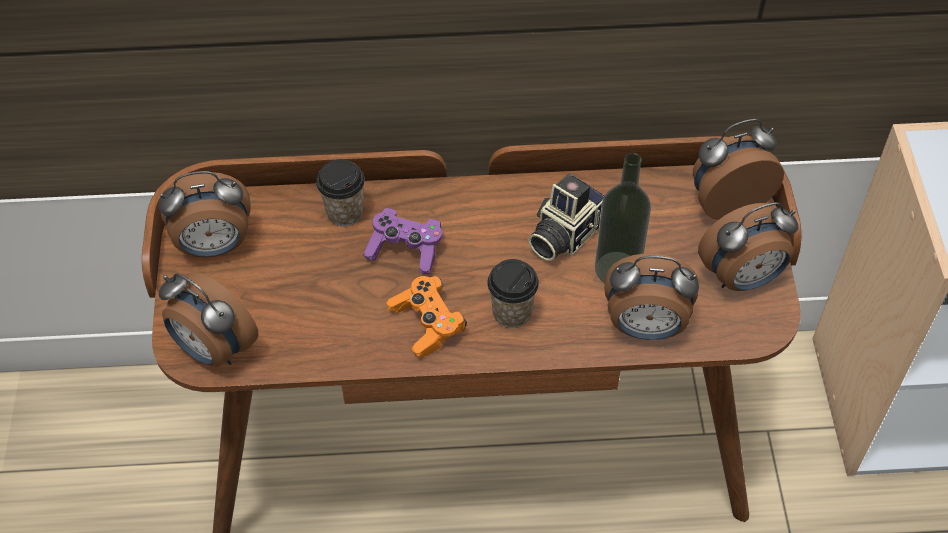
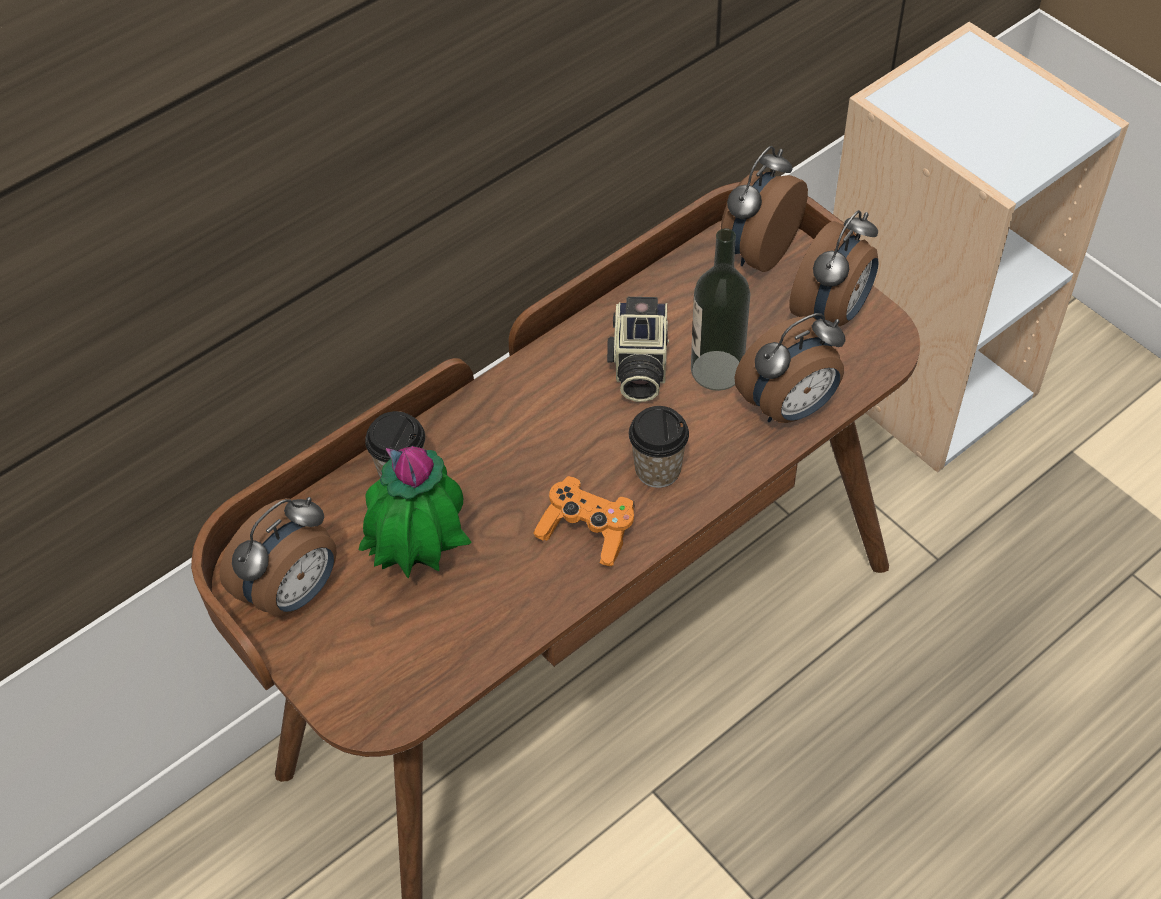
camera: 35 degrees left, 0 degrees up
alarm clock [159,272,259,367] -> none
purple game controller [363,208,442,275] -> none
none -> potted plant [359,446,472,579]

